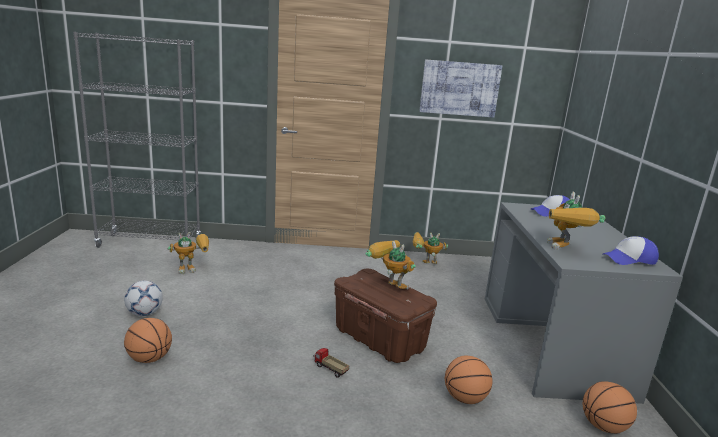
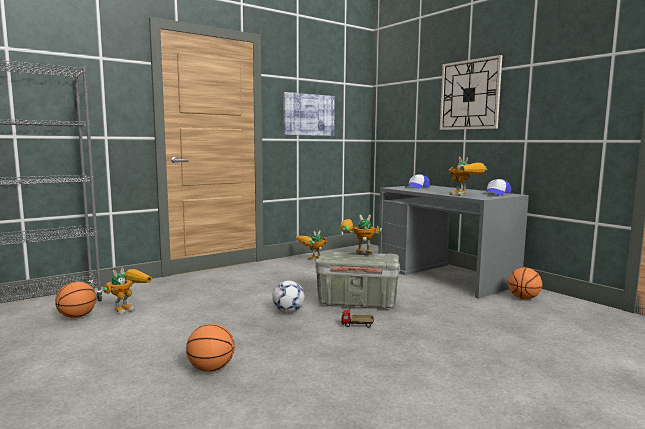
camera: 35 degrees left, 10 degrees down
football [124,281,163,316] -> football moved to [272,281,305,313]
brown storage box [334,269,437,363] -> grey storage box [315,251,400,309]
basketball [445,356,493,404] -> basketball moved to [55,282,96,318]
none -> wall clock [440,55,502,130]

